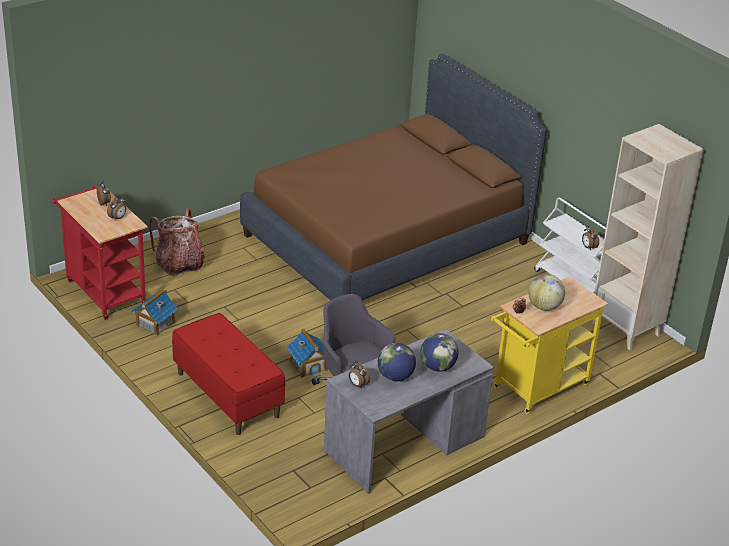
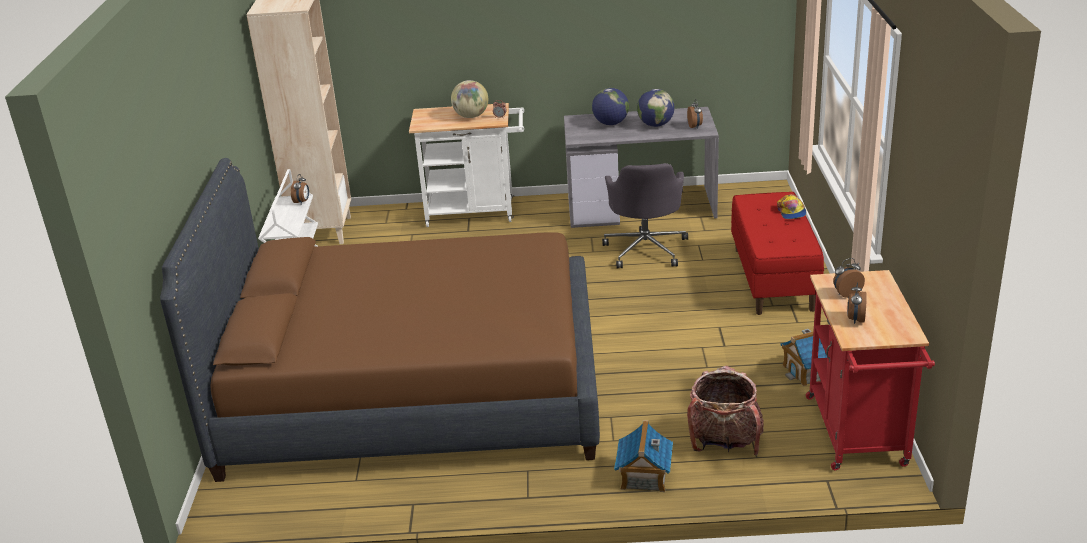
camera: 140 degrees left, 5 degrees down
toy house [286,329,328,378] -> toy house moved to [614,420,673,492]
yellow cart [491,276,608,414] -> white cart [409,103,524,227]
none -> cap [777,194,806,219]

